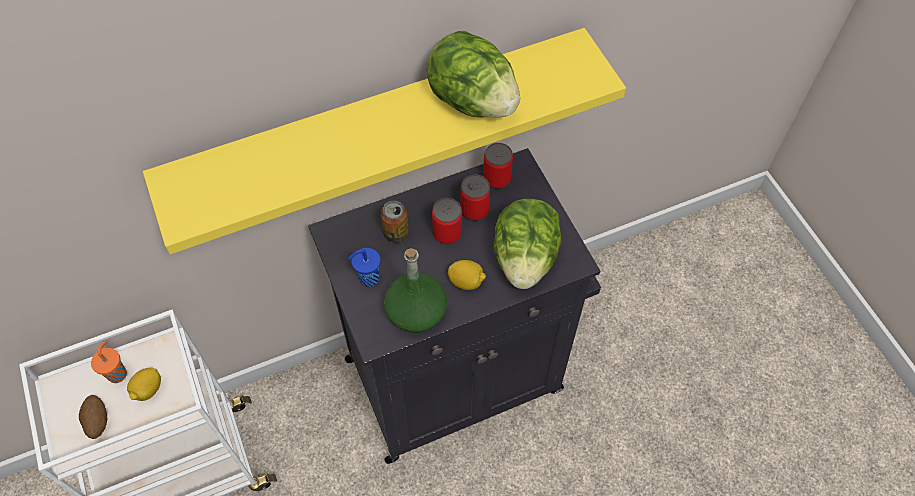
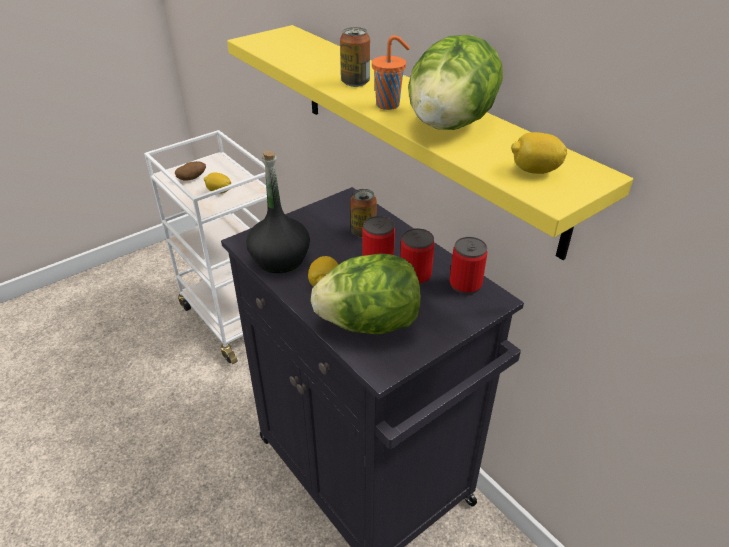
camera: 75 degrees right, 20 degrees down
orange cup [91,341,127,383] -> orange cup moved to [372,35,410,110]
blue cup [347,248,381,287] -> none
green bottle [384,248,447,333] -> black bottle [246,151,310,273]
none -> can [340,27,370,87]
none -> lemon [511,132,567,174]

